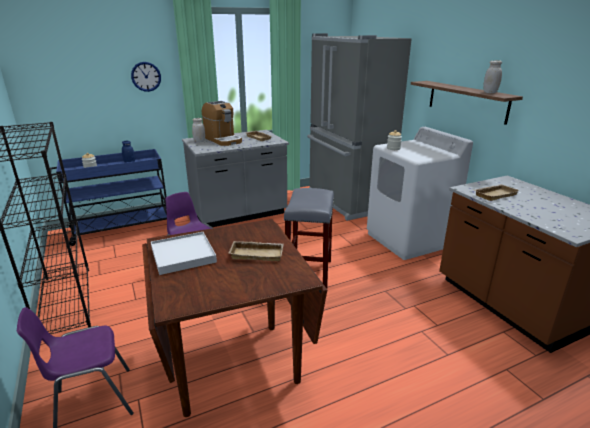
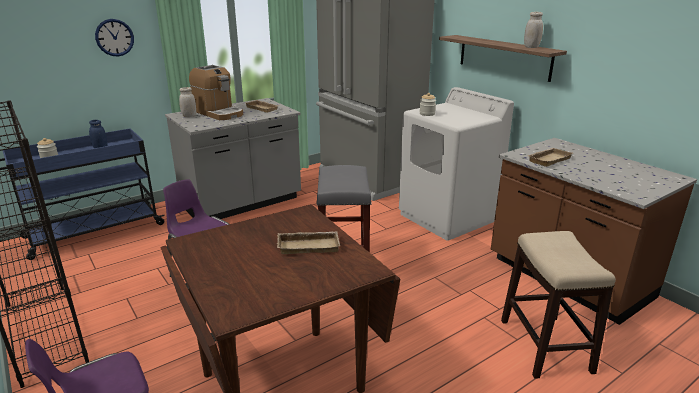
camera: 10 degrees left, 0 degrees up
white tray [151,232,217,275] -> none
none -> stool [501,231,616,379]

